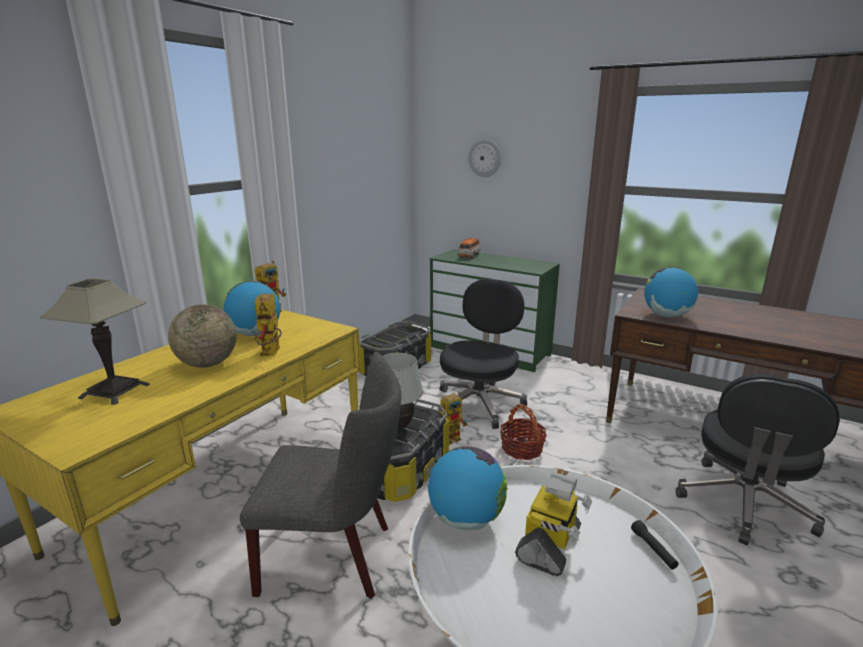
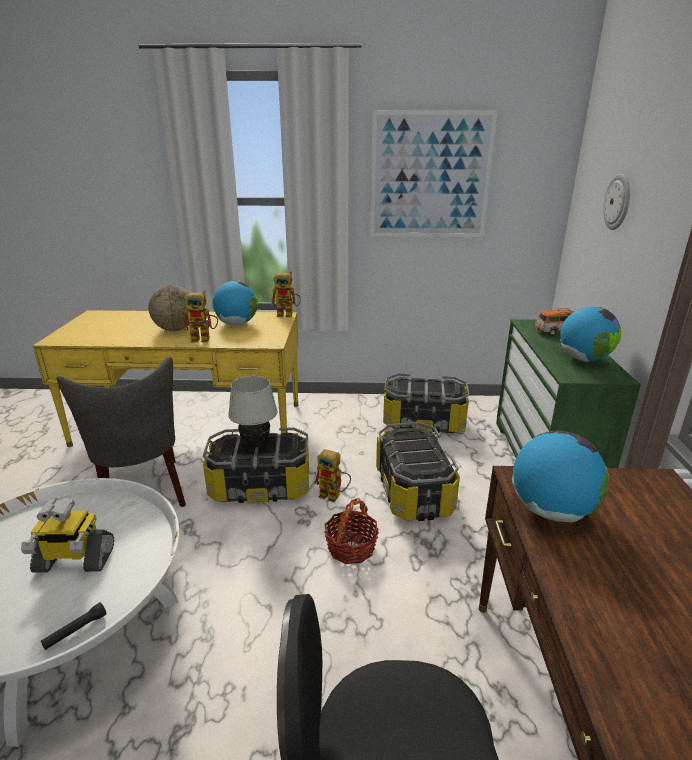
camera: 60 degrees right, 5 degrees up
table lamp [40,278,150,405] -> none
toy robot [251,294,282,356] -> toy robot turned 150 degrees counterclockwise [183,291,218,342]
globe [428,446,508,530] -> globe moved to [560,307,621,362]
black office chair [439,279,527,429] -> storage box [376,422,460,521]
none -> picture [370,110,498,237]

